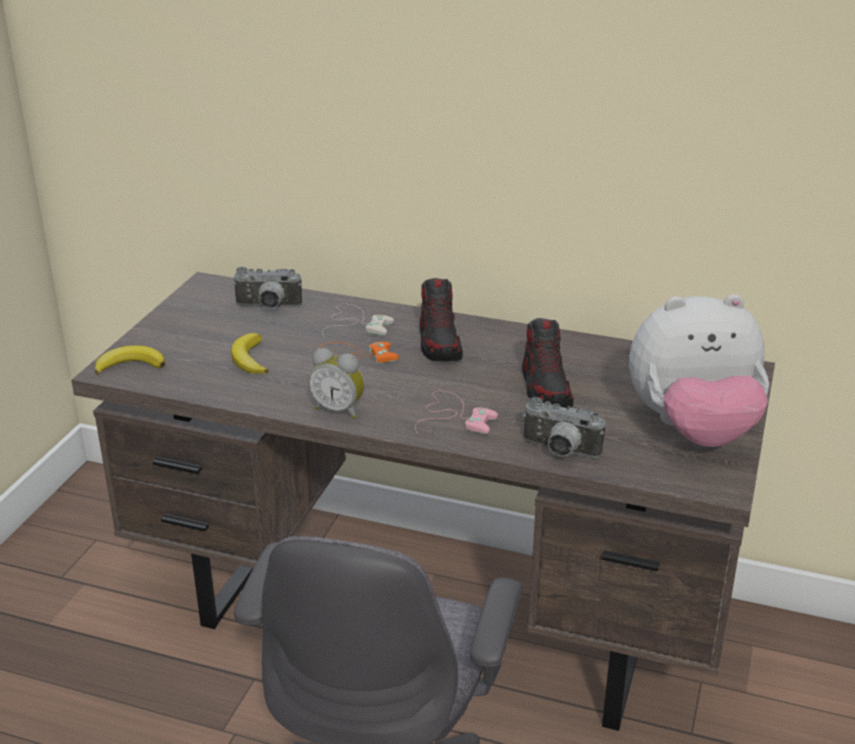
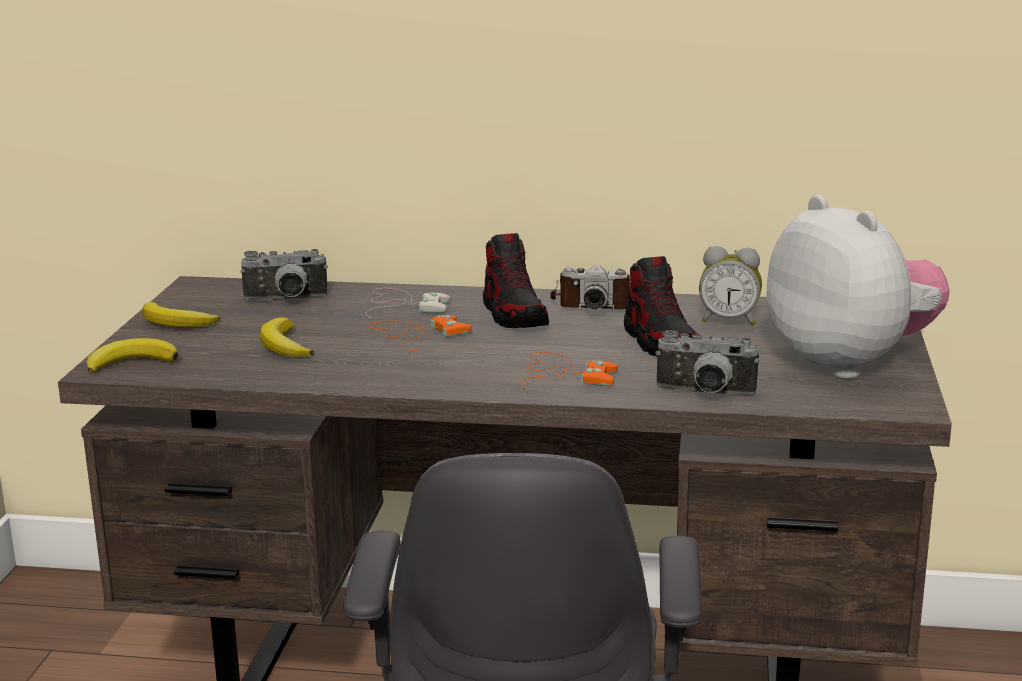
camera: 10 degrees left, 10 degrees down
alarm clock [308,348,365,419] -> alarm clock moved to [699,246,762,326]
pink game controller [415,391,498,434] -> orange game controller [522,352,618,390]
plush toy [629,294,769,447] -> plush toy turned 105 degrees counterclockwise [767,195,950,379]
none -> banana [142,302,220,327]
none -> camera [550,265,630,309]

